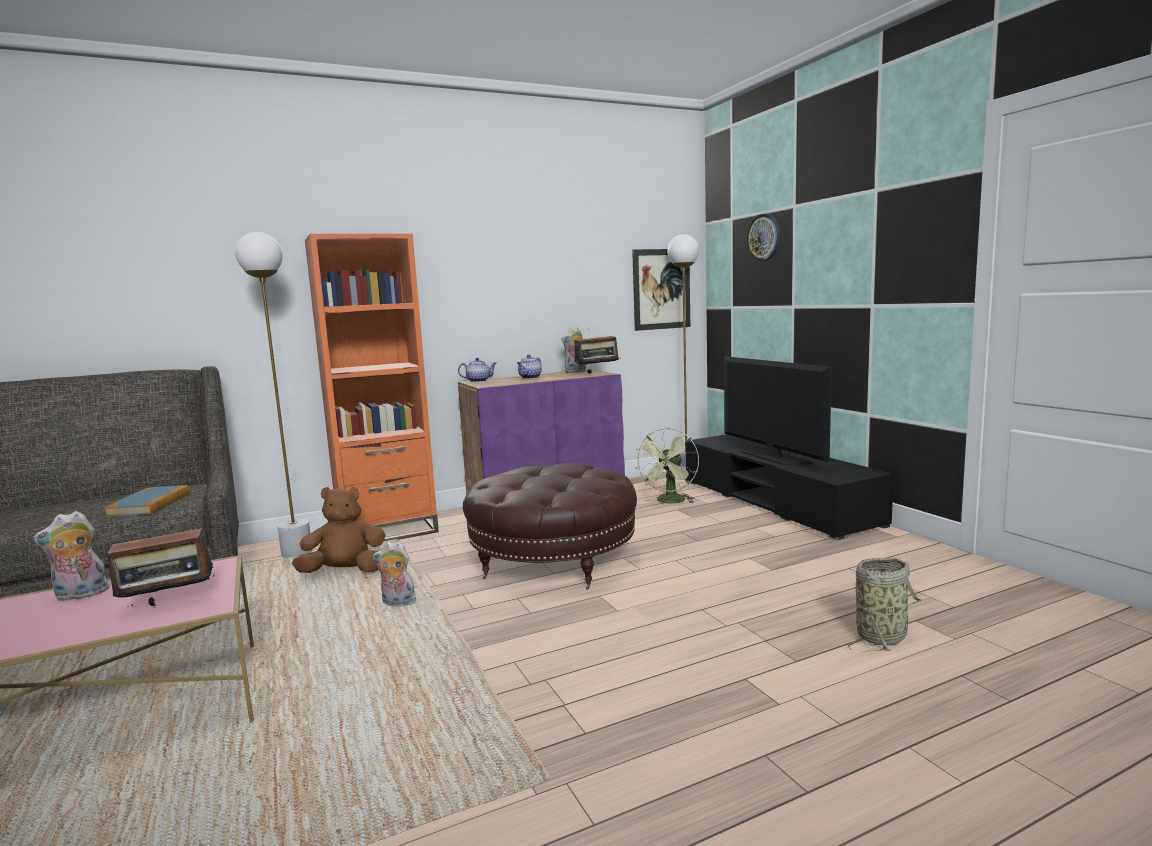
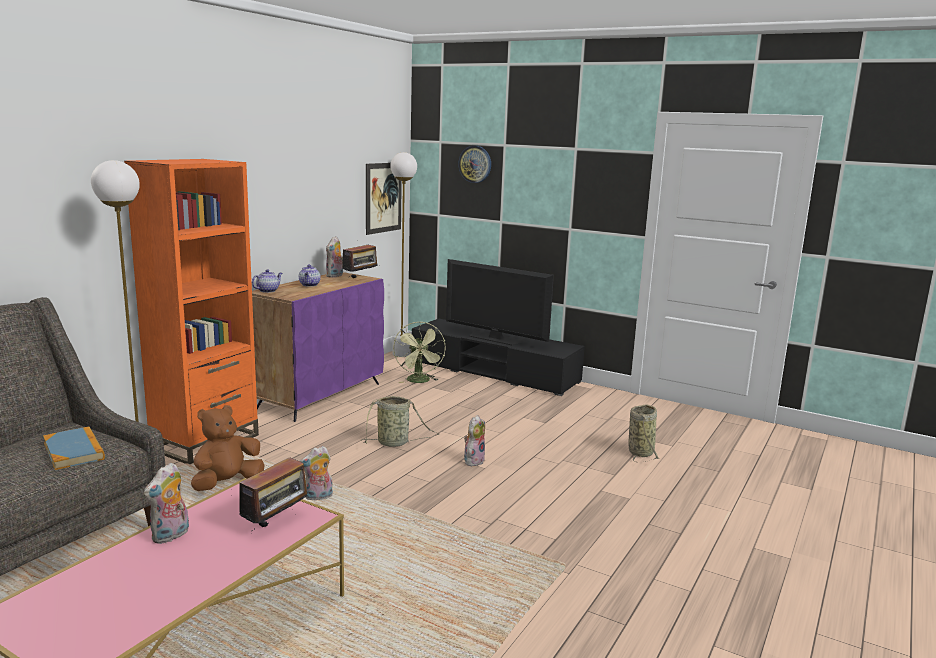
camera: 35 degrees left, 5 degrees up
brown ottoman [463,463,637,589] -> basket [362,396,439,447]
none -> plush toy [464,415,485,466]

